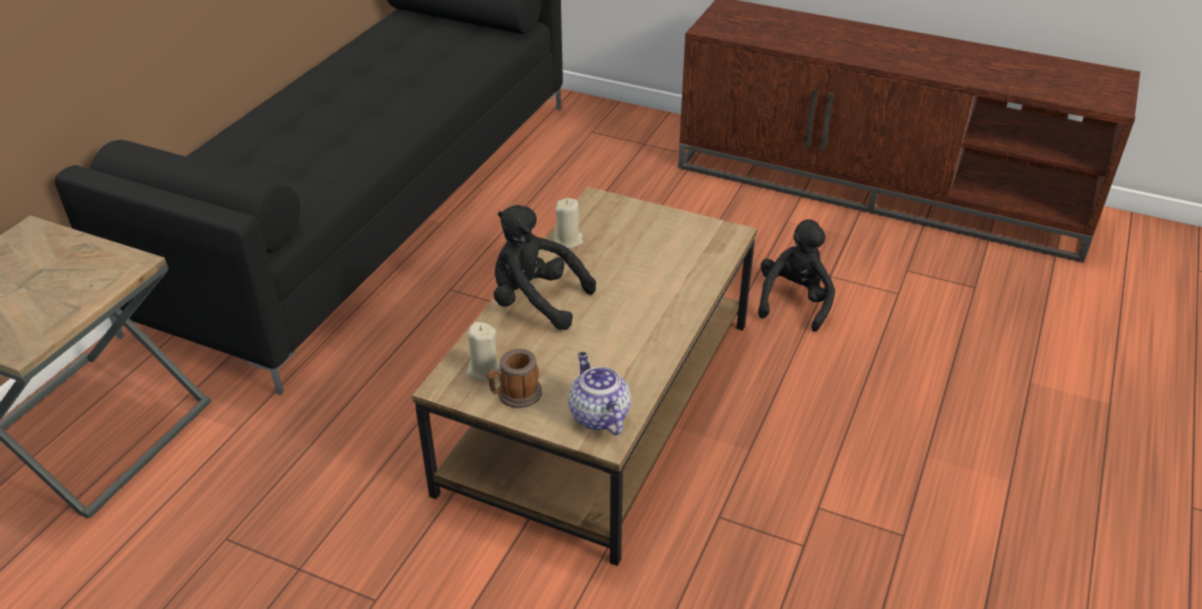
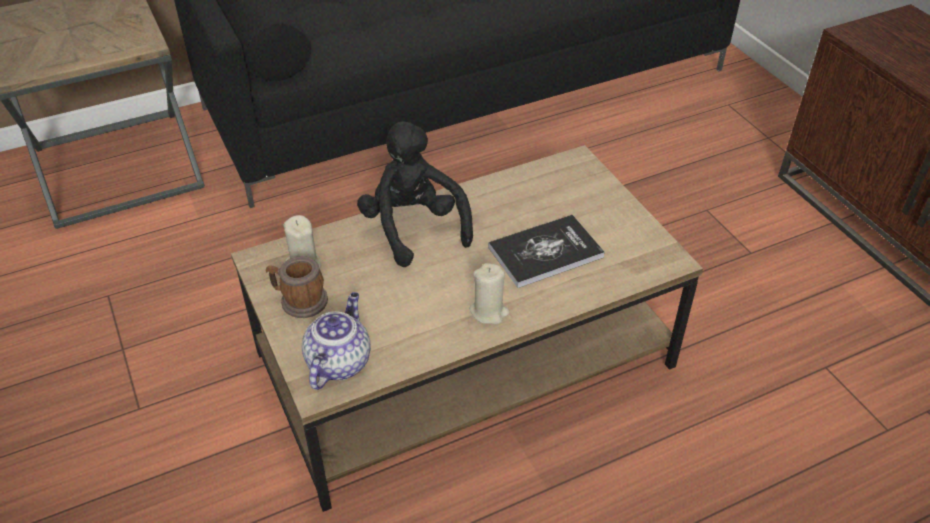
camera: 40 degrees right, 5 degrees up
beige candle [554,198,583,248] -> beige candle moved to [469,263,509,324]
black plush toy [758,219,835,332] -> none
none -> book [488,215,605,288]

